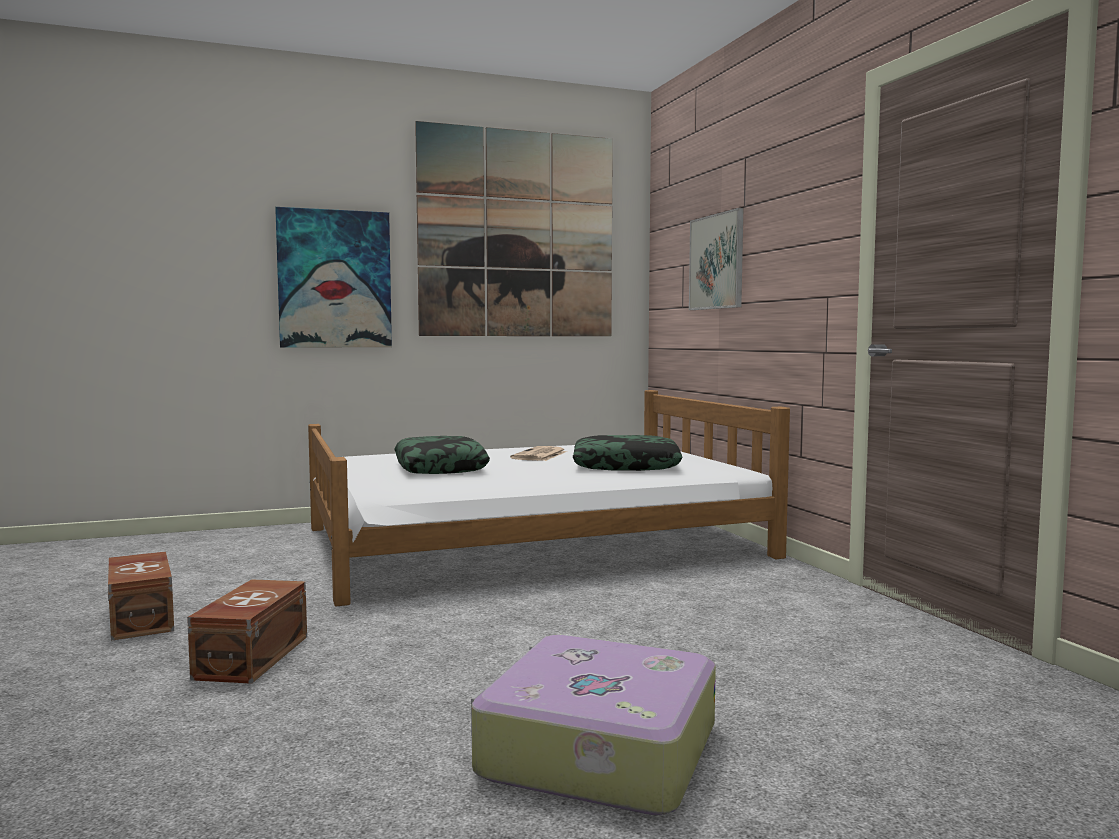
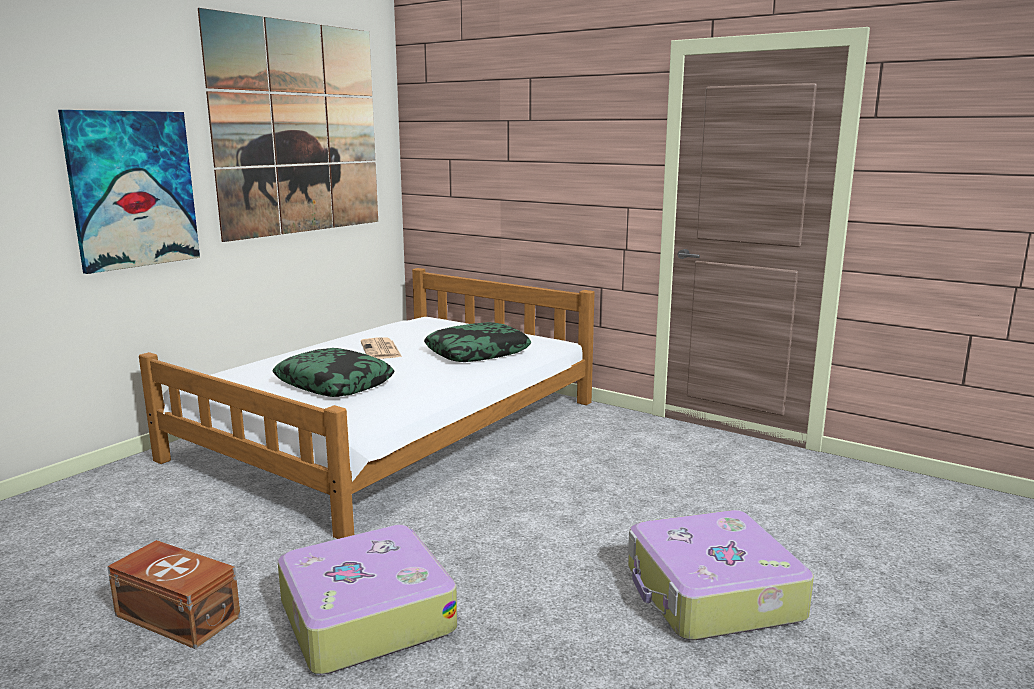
camera: 35 degrees left, 10 degrees up
brown storage box [187,579,307,684] -> suitcase [278,525,457,674]
picture [689,208,743,310] -> none

